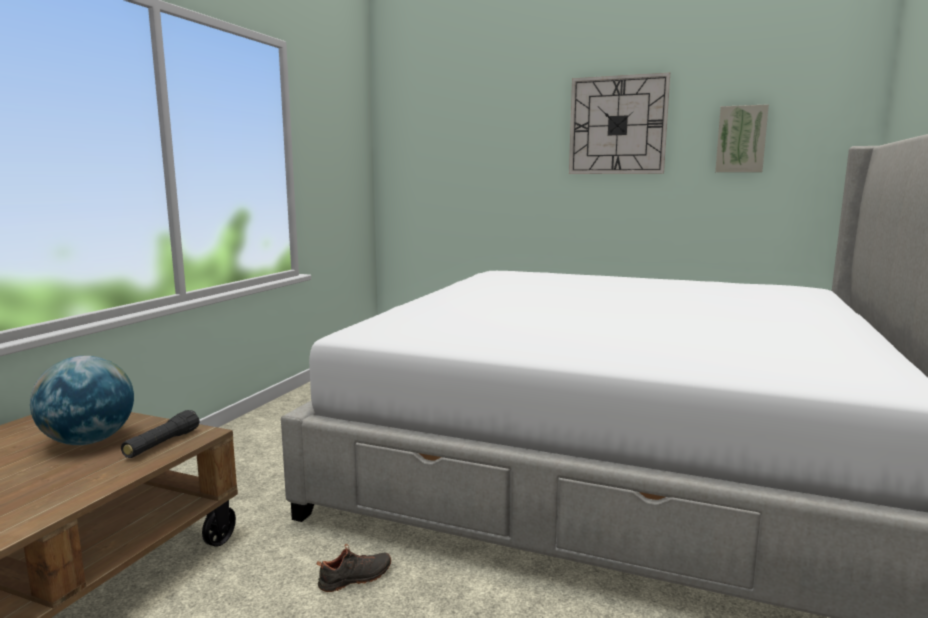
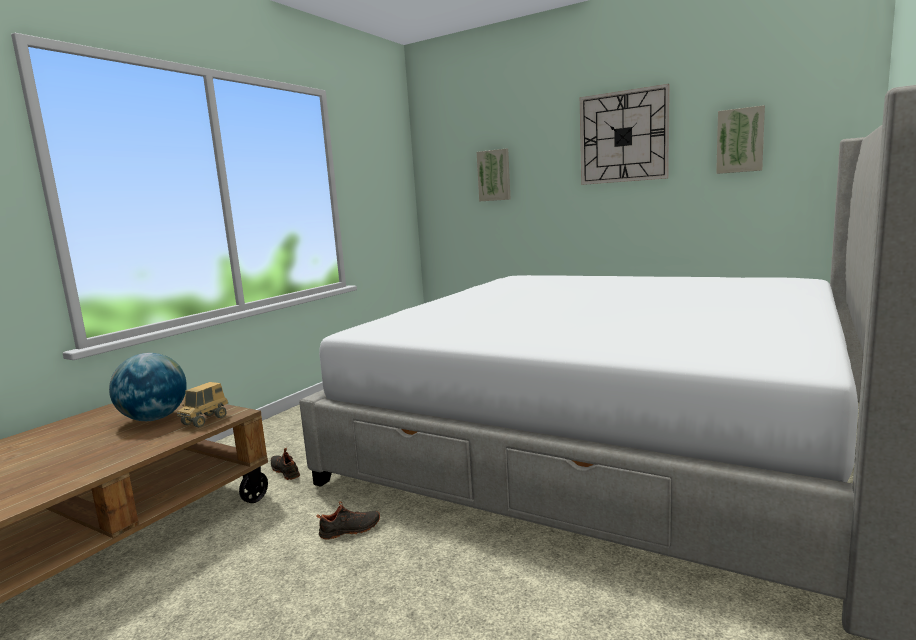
camera: 10 degrees right, 0 degrees up
black flashlight [121,410,200,458] -> toy truck [177,382,228,428]
none -> black shoe [271,448,300,480]
none -> picture [476,149,511,202]

